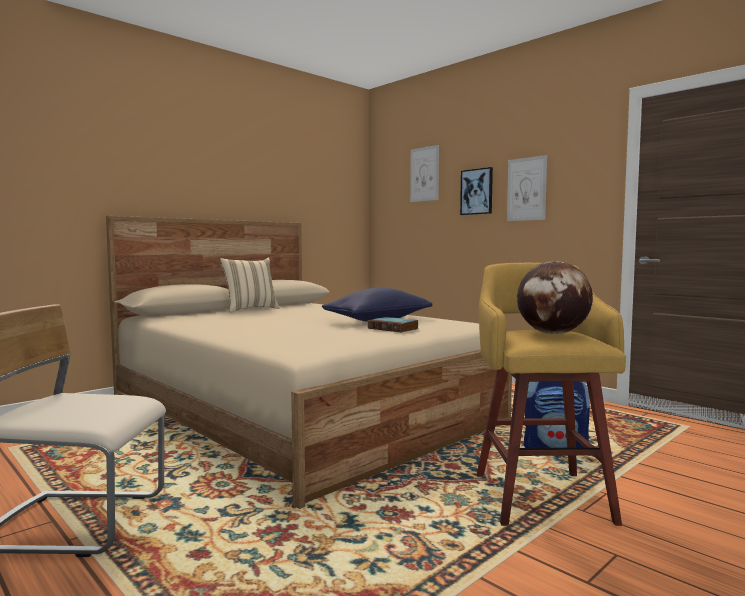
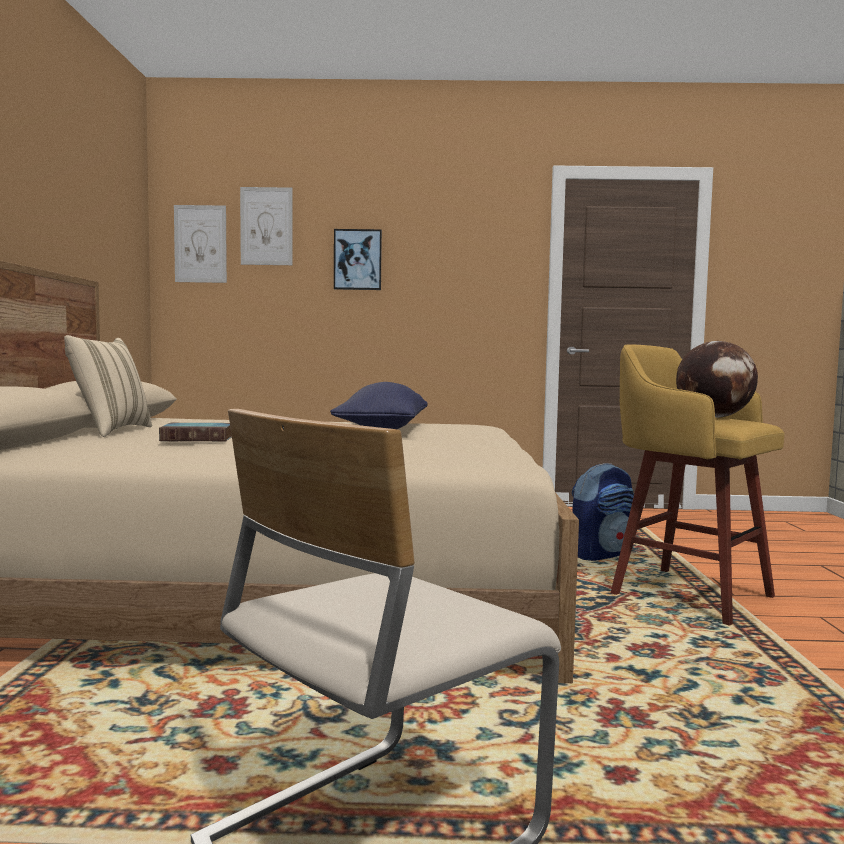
camera: 45 degrees left, 0 degrees up
book [368,317,418,333] -> book moved to [159,423,232,441]
picture [507,155,547,221] -> picture moved to [174,205,227,283]

